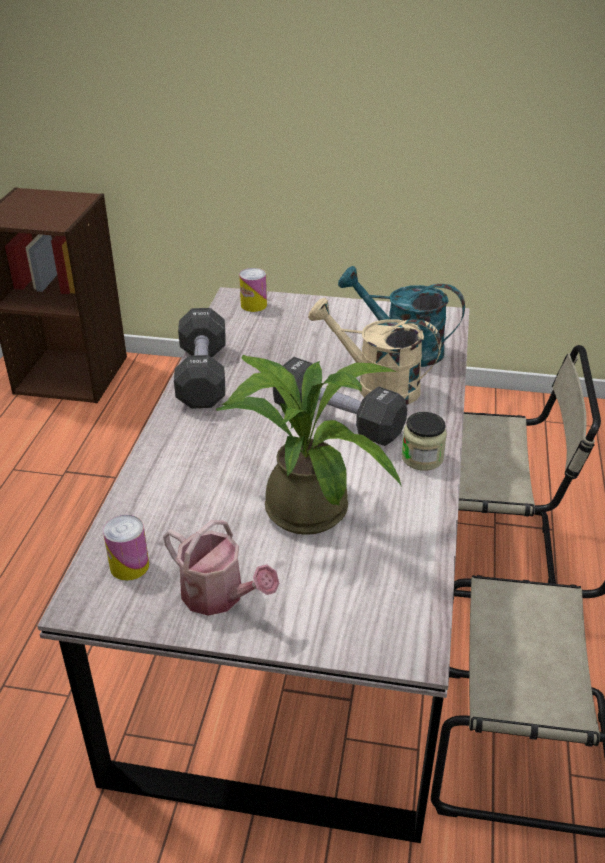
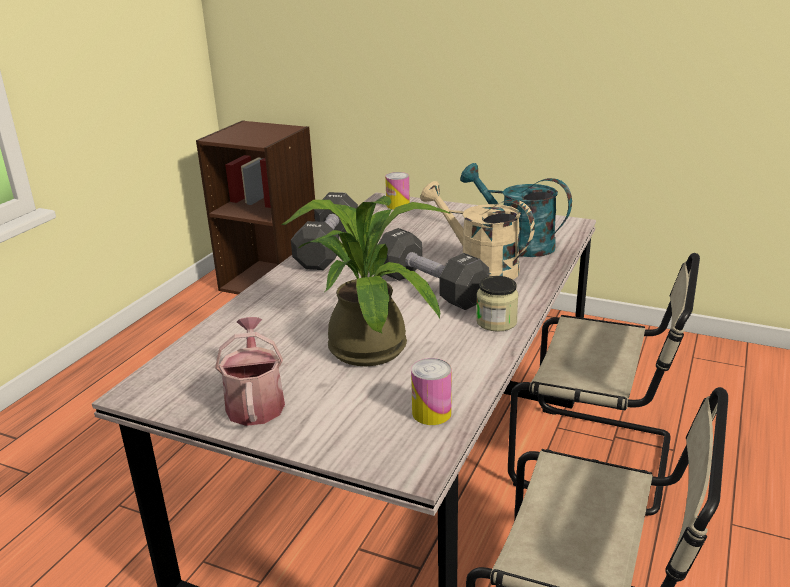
camera: 15 degrees right, 10 degrees down
can [103,515,149,581] -> can moved to [411,358,452,425]
watering can [163,520,279,616] -> watering can turned 150 degrees counterclockwise [215,317,285,426]

